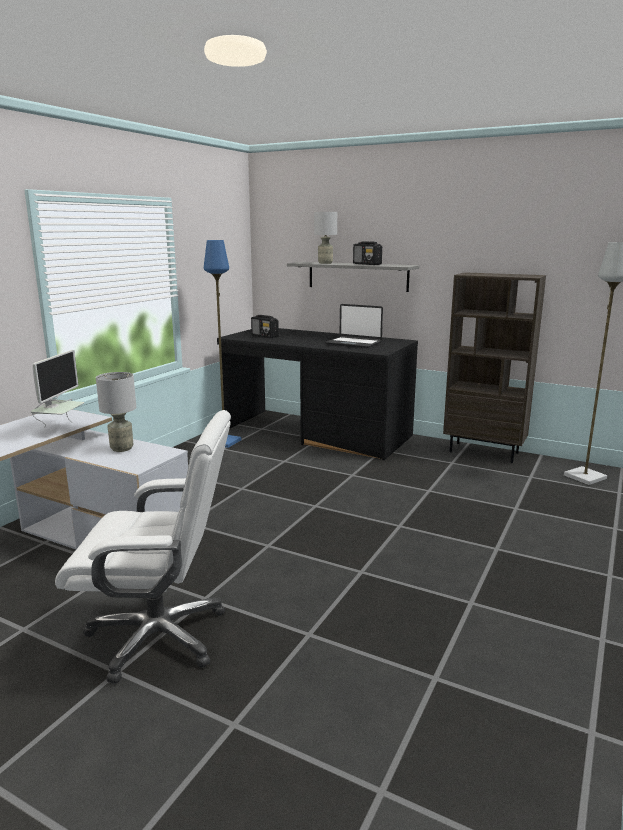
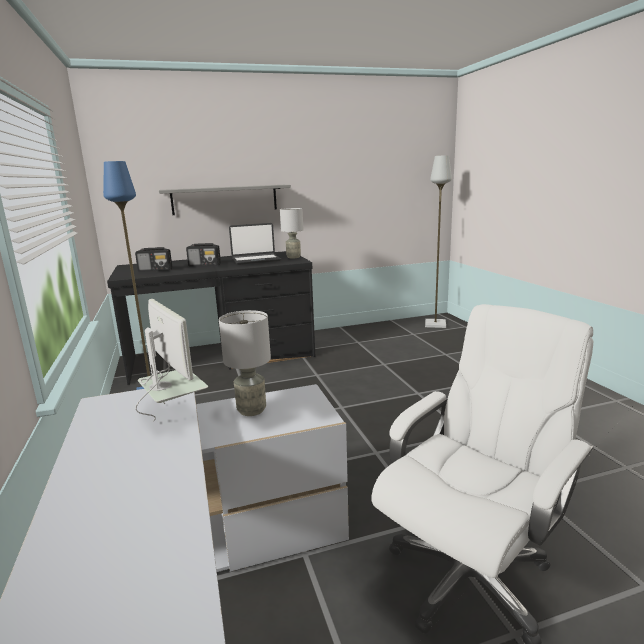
camera: 45 degrees left, 0 degrees up
grey table lamp [314,212,337,264] -> grey table lamp moved to [280,208,303,258]
radio [353,241,382,265] -> radio moved to [186,243,221,267]
brown bookcase [443,272,546,463] -> none

